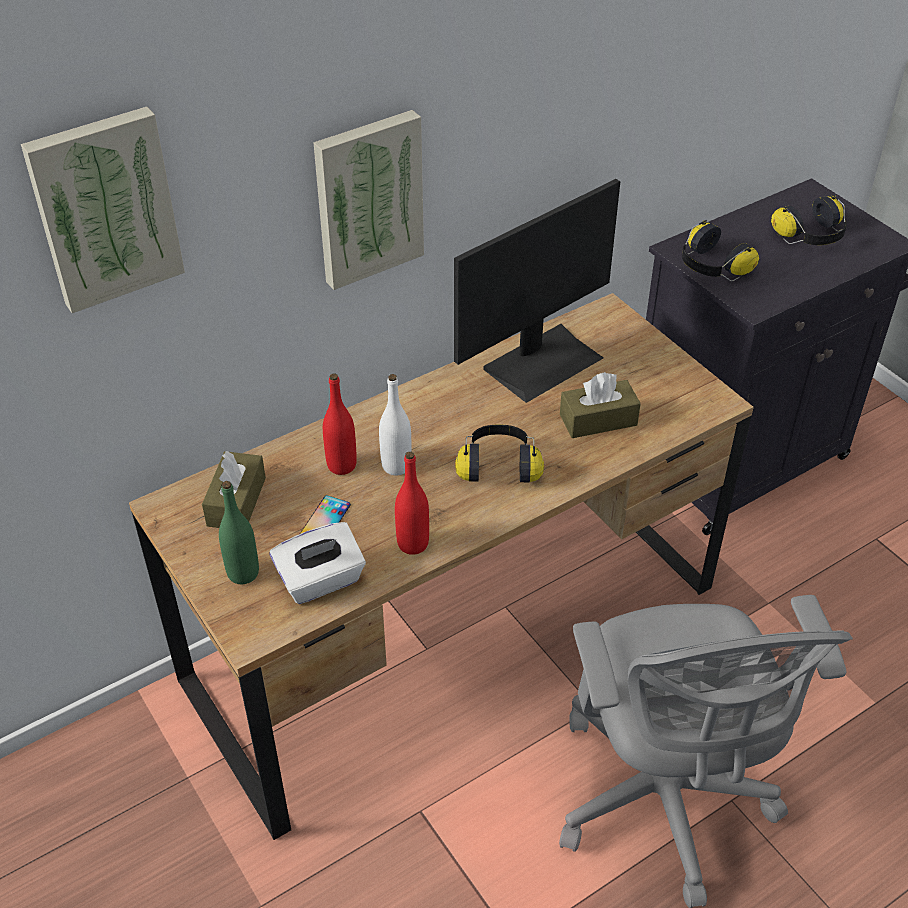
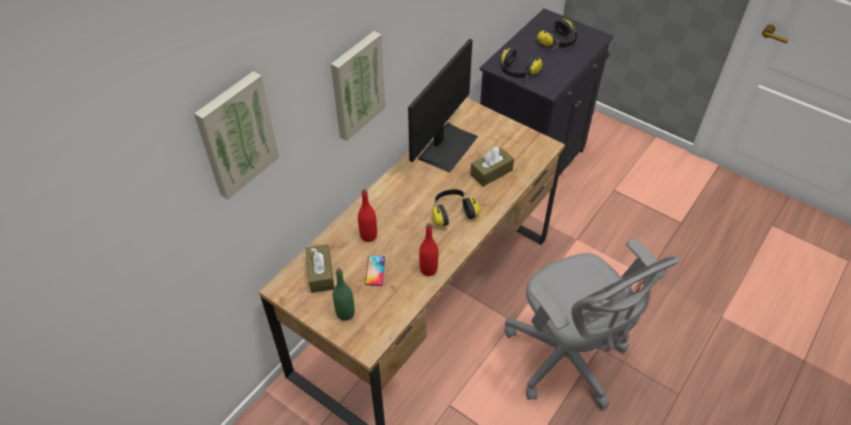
camera: 20 degrees left, 5 degrees up
white tissue box [270,522,366,604] -> none
white bottle [379,374,412,476] -> none

